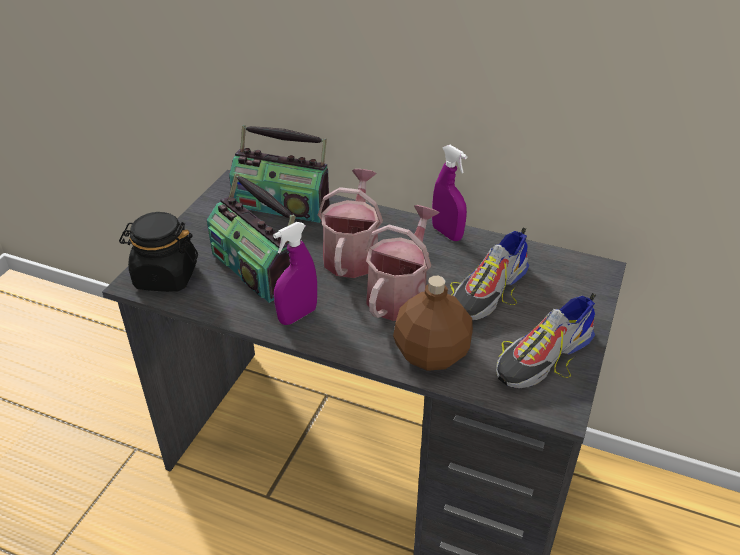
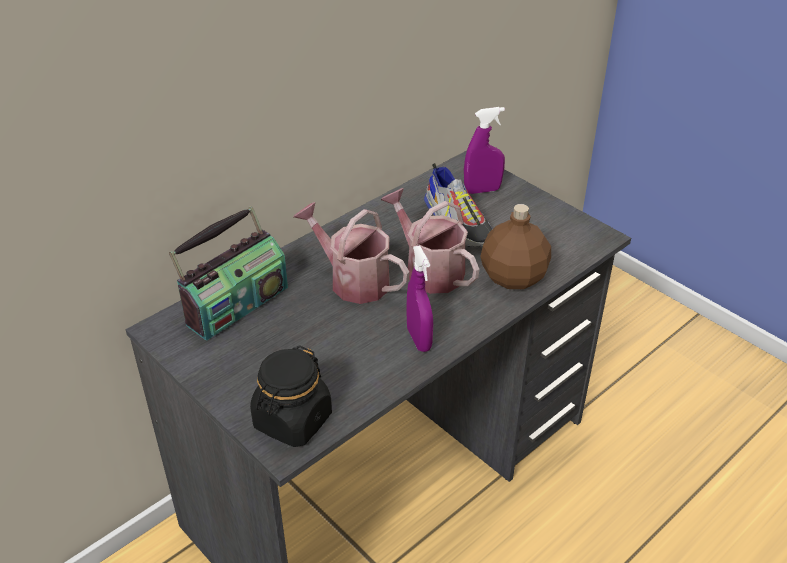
camera: 65 degrees left, 0 degrees up
radio [207,173,296,303] -> none
purple spray bottle [432,145,467,241] -> purple spray bottle moved to [464,107,505,194]
shoe [496,293,596,388] -> none

